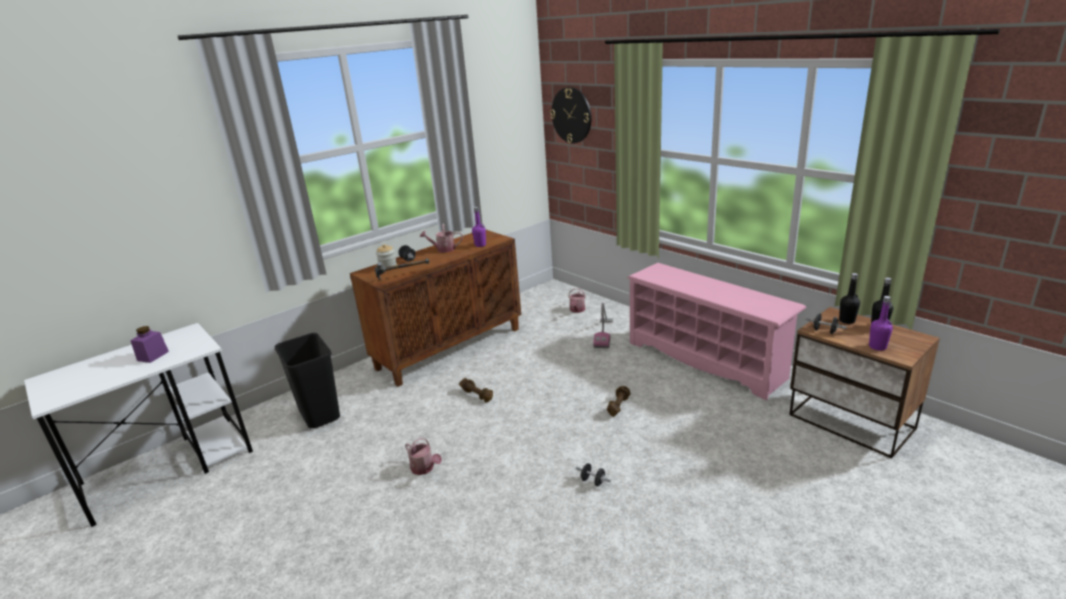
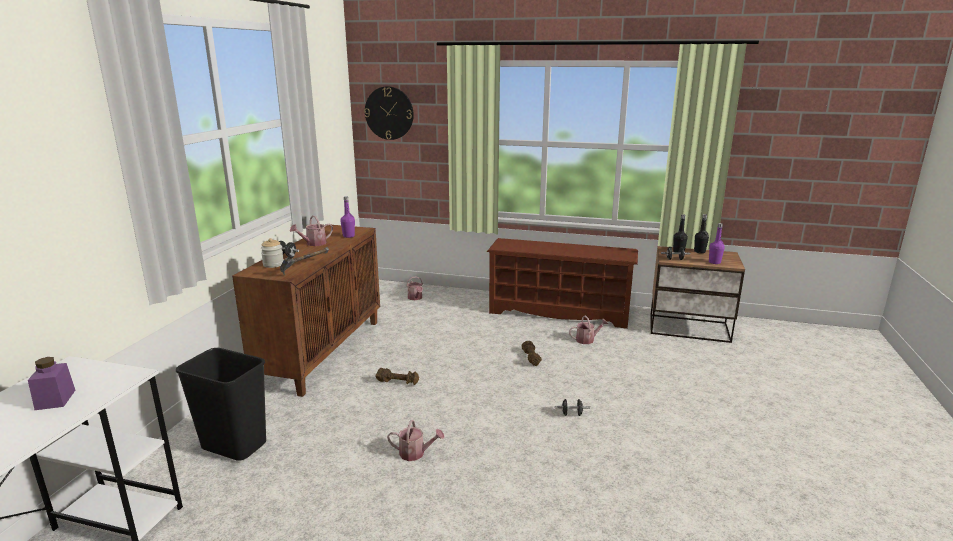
camera: 35 degrees left, 5 degrees down
vacuum cleaner [593,303,613,348] -> none
pink shoe rack [627,263,807,401] -> brown shoe rack [487,238,638,329]
none -> watering can [569,315,608,344]

